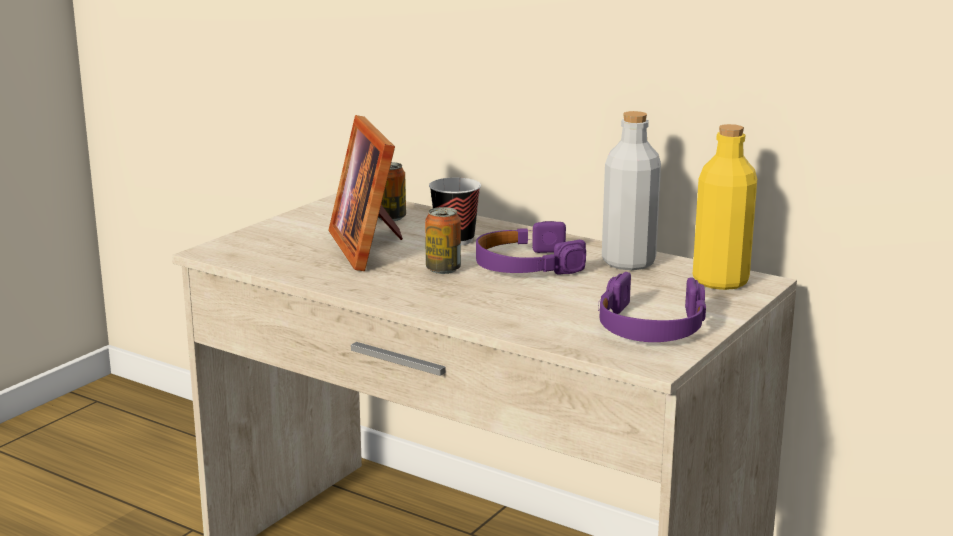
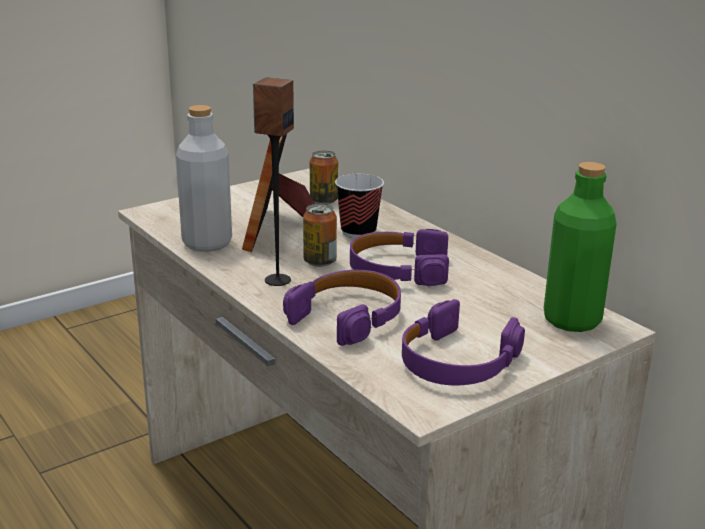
camera: 20 degrees right, 5 degrees up
grey bottle [602,111,661,270] -> grey bottle moved to [176,105,232,252]
yellow bottle [693,124,757,290] -> green bottle [544,162,617,332]
none -> speaker [253,77,294,286]
none -> purple headphones [283,270,401,346]

